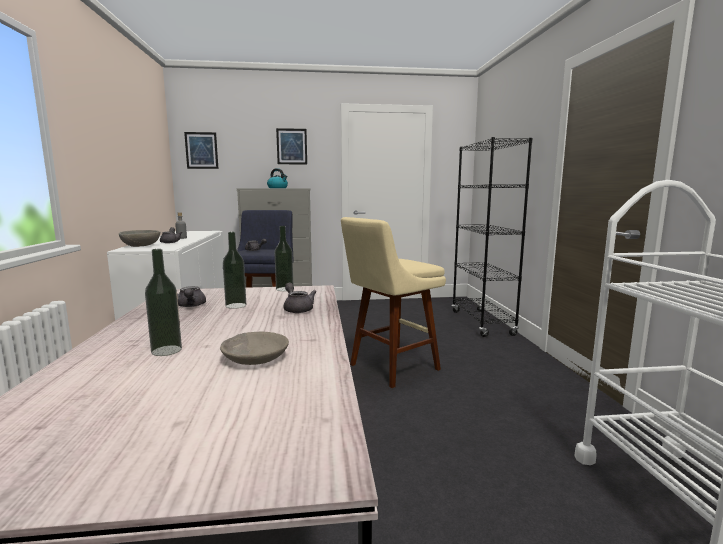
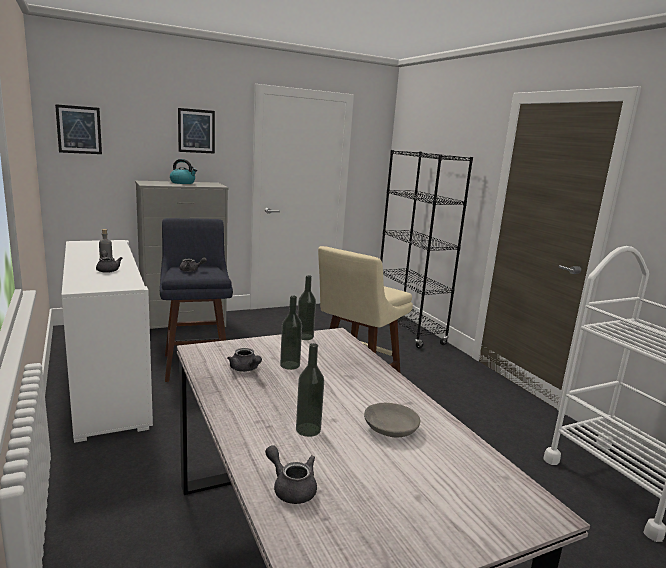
camera: 20 degrees left, 5 degrees up
grey bowl [119,230,160,247] -> none
grey teapot [283,283,316,313] -> grey teapot moved to [265,445,317,504]

